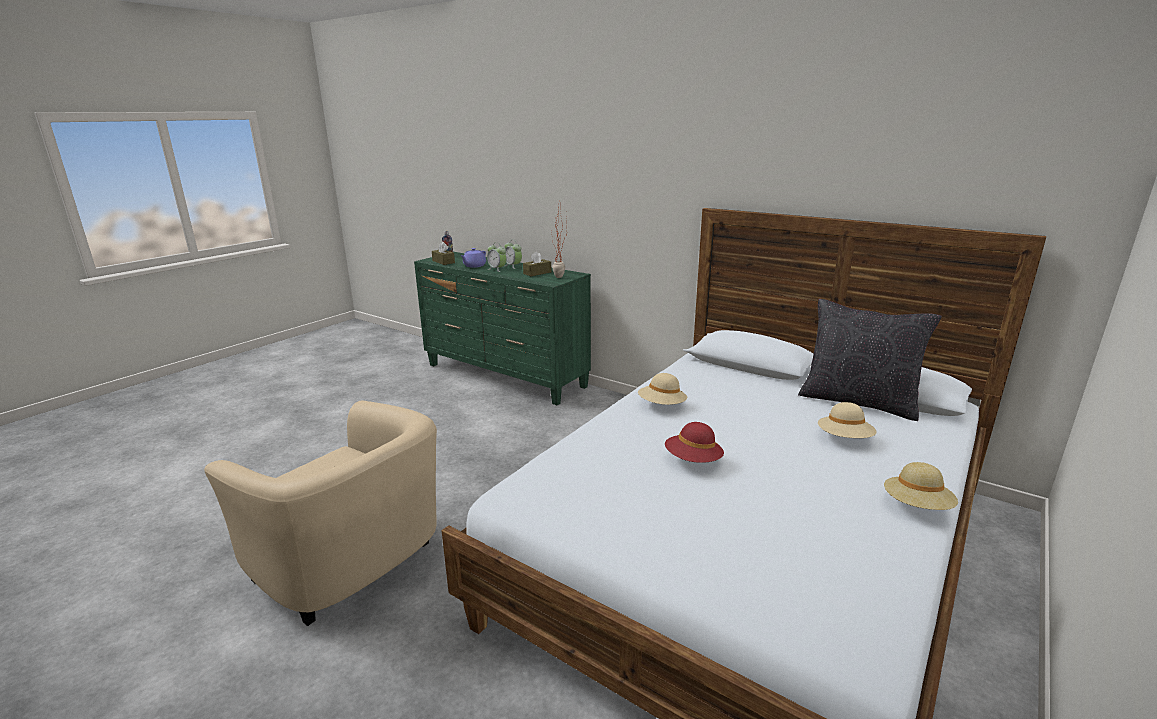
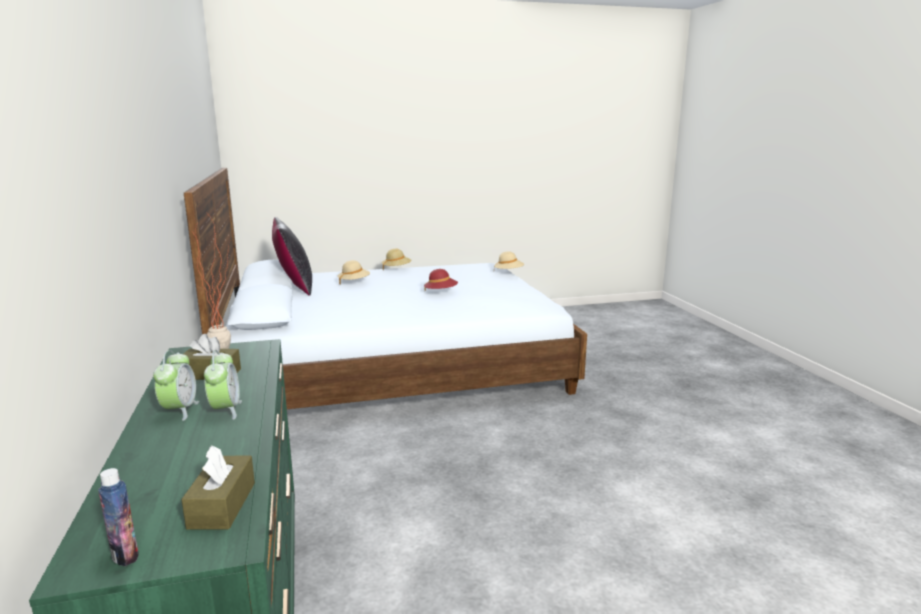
camera: 140 degrees left, 5 degrees down
beige armchair [204,400,437,626] -> none
purple teapot [461,248,486,268] -> none
beige hat [638,373,687,405] -> beige hat moved to [494,251,524,269]

